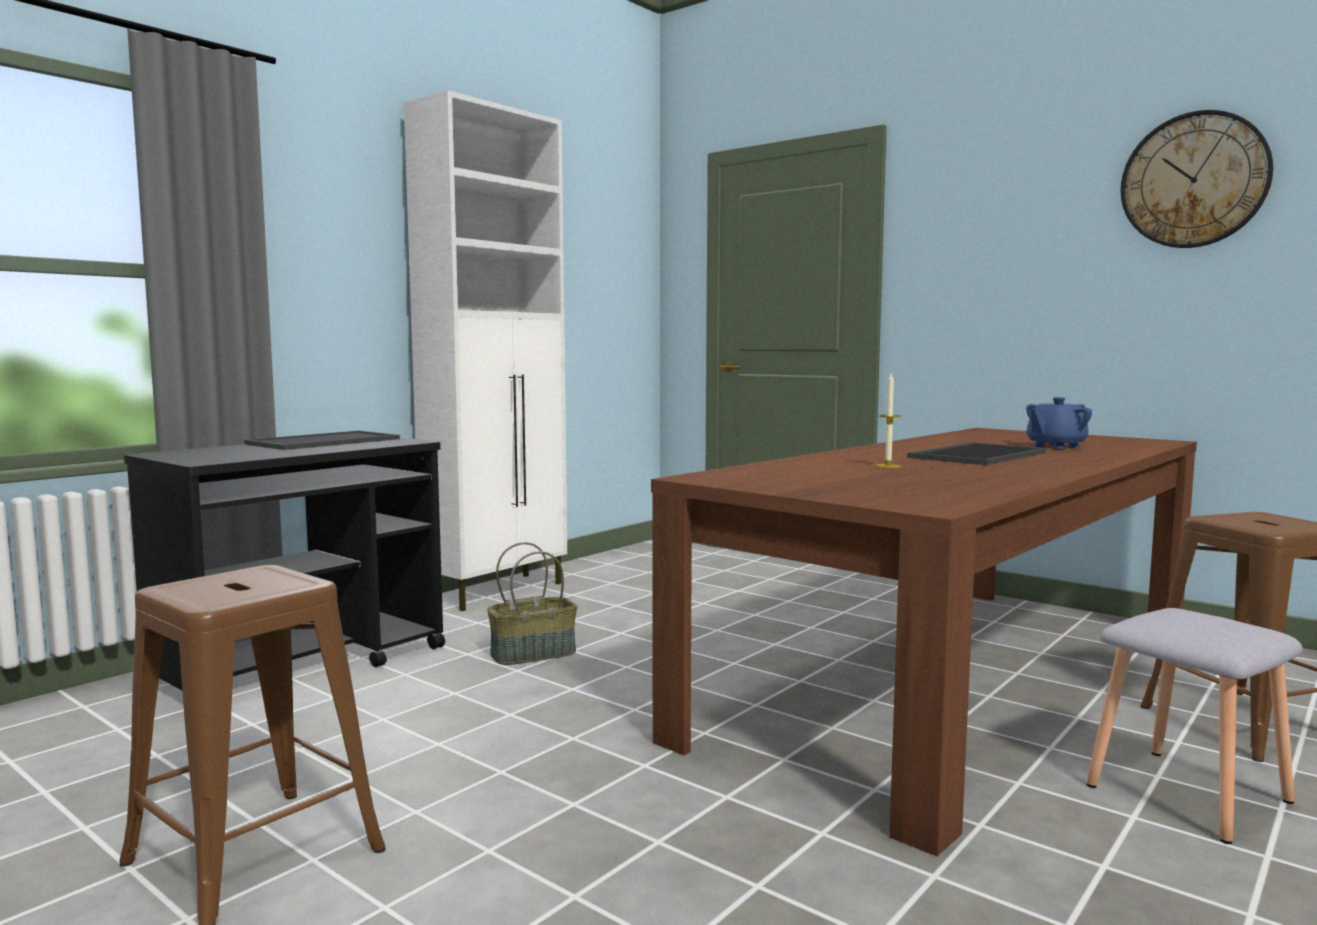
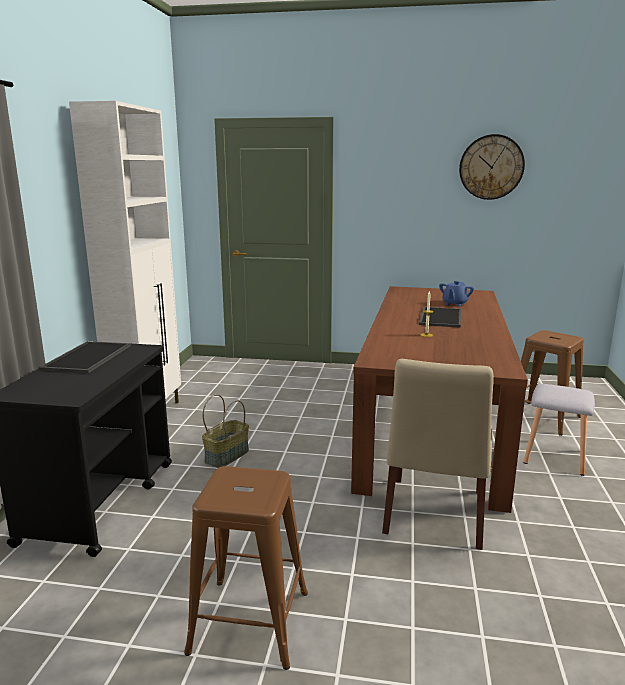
camera: 30 degrees left, 10 degrees up
none -> beige chair [382,359,494,550]

